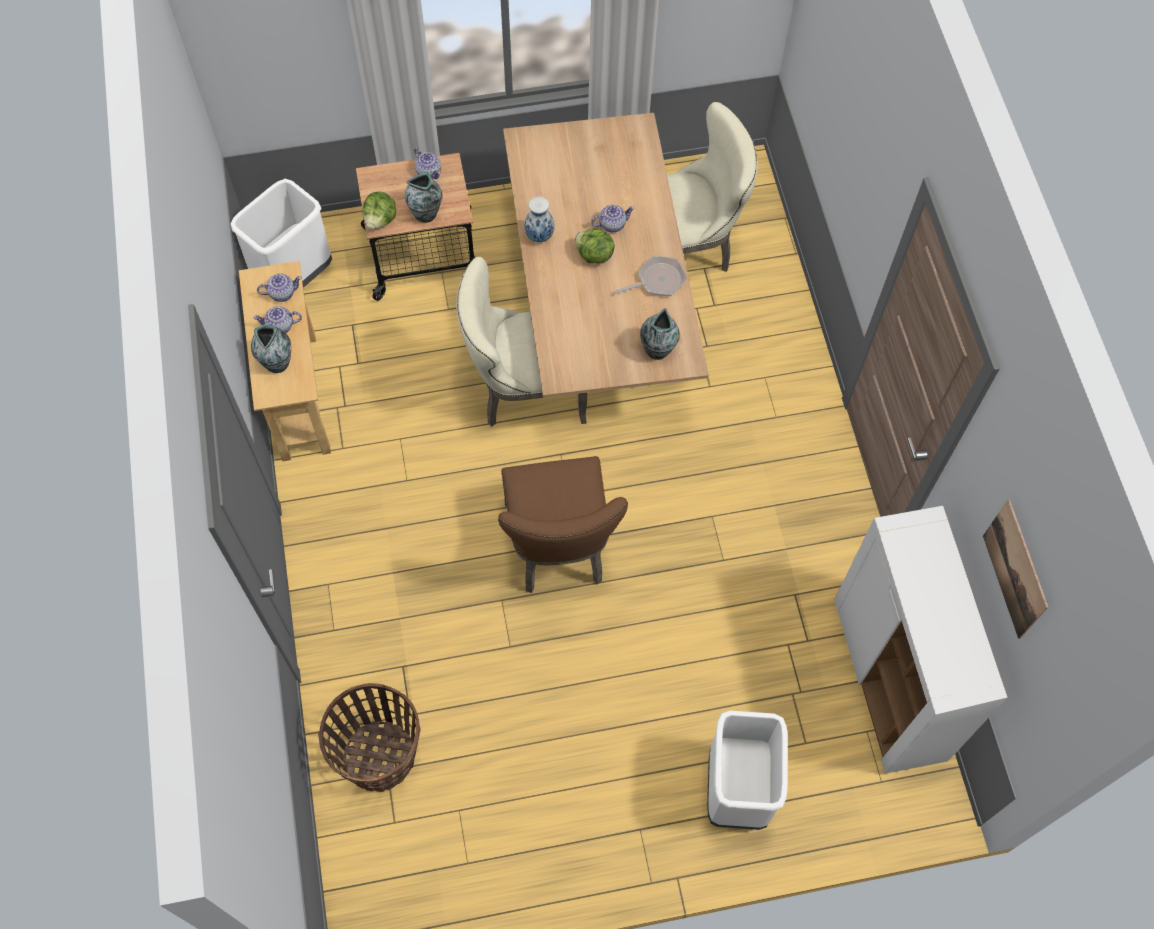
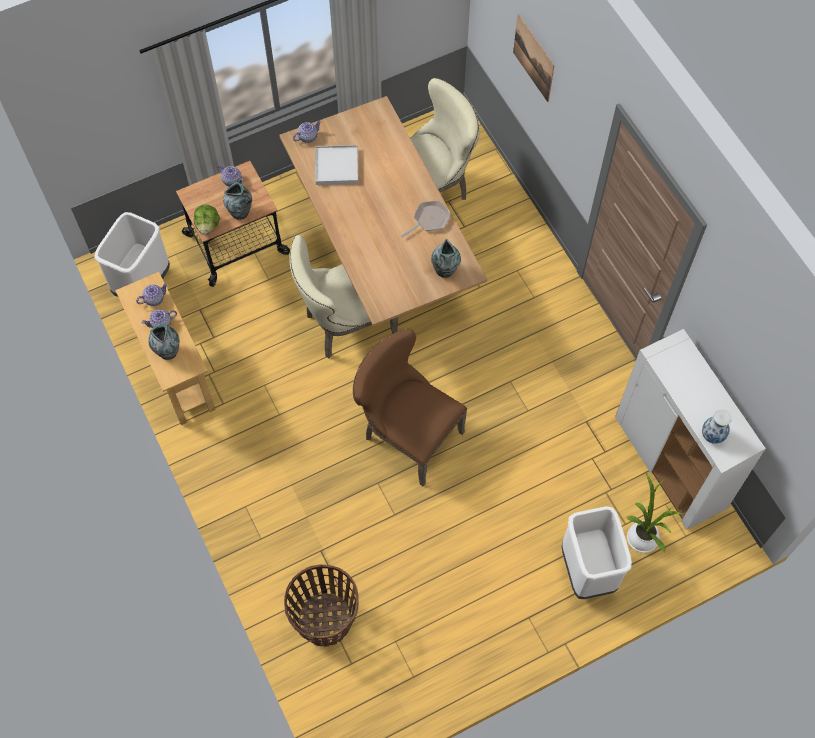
camera: 15 degrees left, 0 degrees up
brown chair [498,456,628,593] -> brown chair turned 150 degrees clockwise [353,329,467,486]
vase [524,197,554,242] -> vase moved to [702,410,732,444]
lettuce [575,228,615,263] -> none
teapot [591,205,634,232] -> teapot moved to [293,120,321,143]
picture [983,499,1048,639] -> picture moved to [513,14,555,102]
none -> white tray [315,145,358,185]
none -> potted plant [627,472,683,553]

